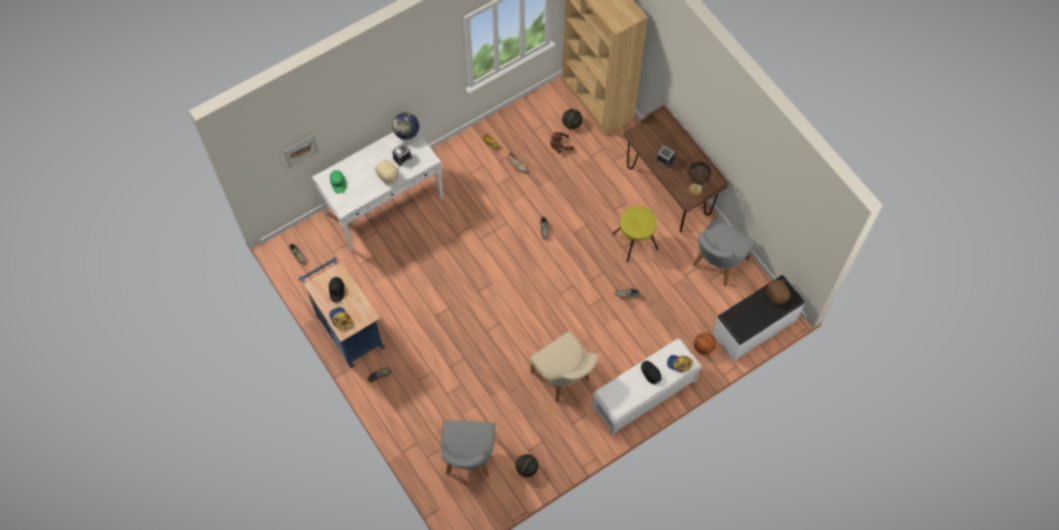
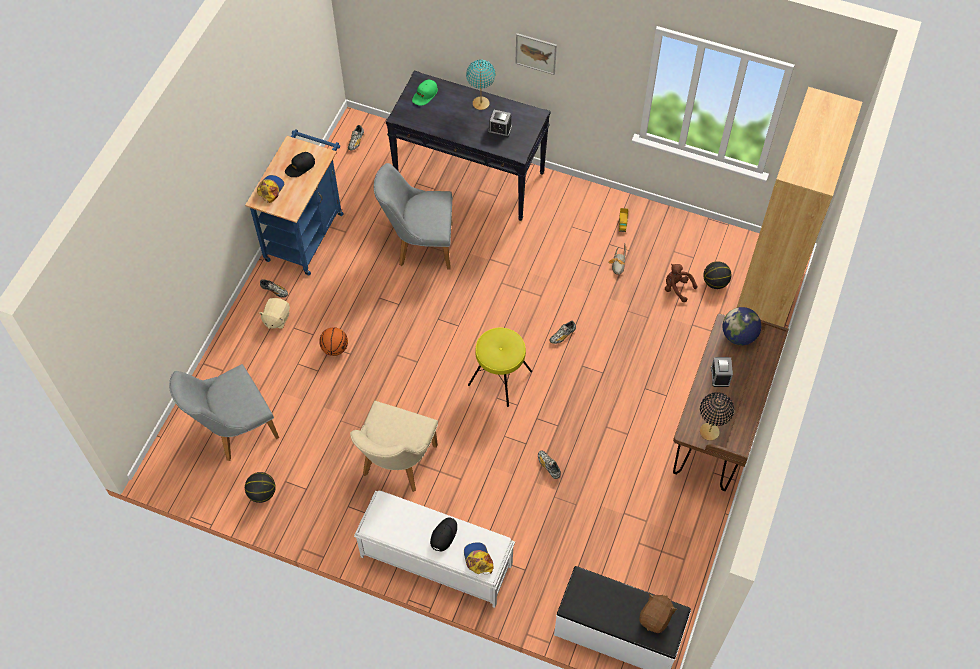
camera: 55 degrees right, 5 degrees down
picture [284,135,318,168] -> picture moved to [515,33,557,75]
white console table [312,131,443,251] -> black console table [386,70,550,221]
beige plush toy [375,159,399,185] -> beige plush toy moved to [259,298,290,329]
globe [392,113,419,140] -> globe moved to [723,307,761,345]
yellow stool [612,206,658,262] -> yellow stool moved to [468,328,532,407]
grey chair [693,217,756,286] -> grey chair moved to [374,163,453,270]
basketball [694,333,716,355] -> basketball moved to [319,327,348,356]
none -> turquoise table lamp [466,60,495,110]

